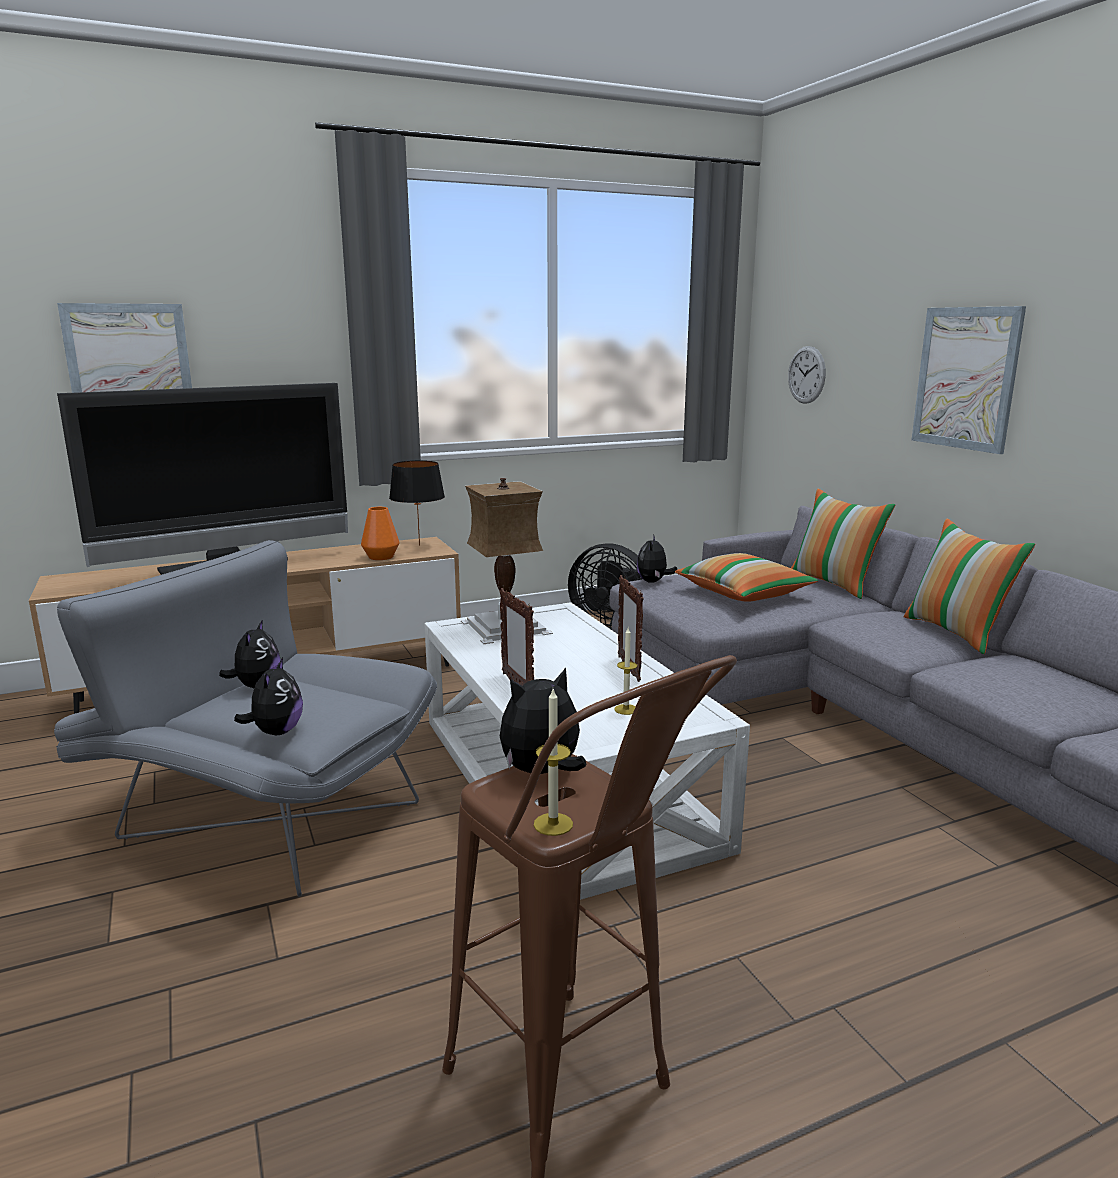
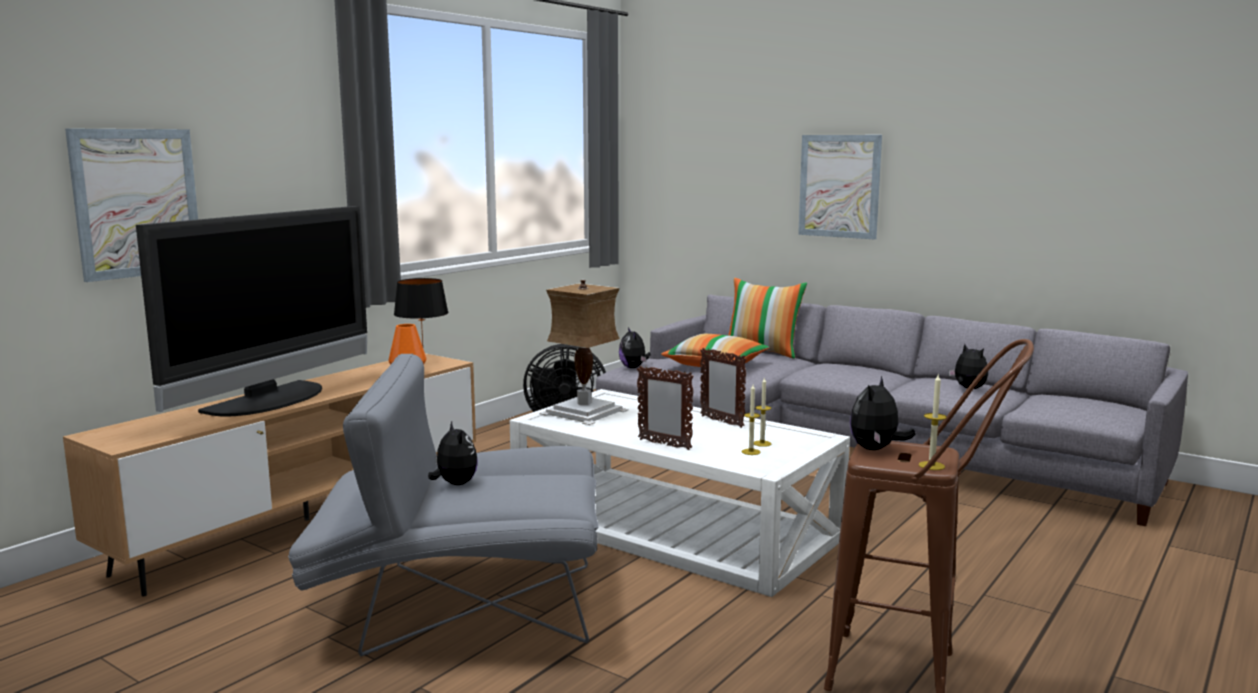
camera: 30 degrees left, 5 degrees down
plush toy [234,657,303,735] -> plush toy moved to [949,344,988,389]
wall clock [788,346,826,404] -> none
pillow [904,518,1035,654] -> none
none -> candle [742,385,761,455]

